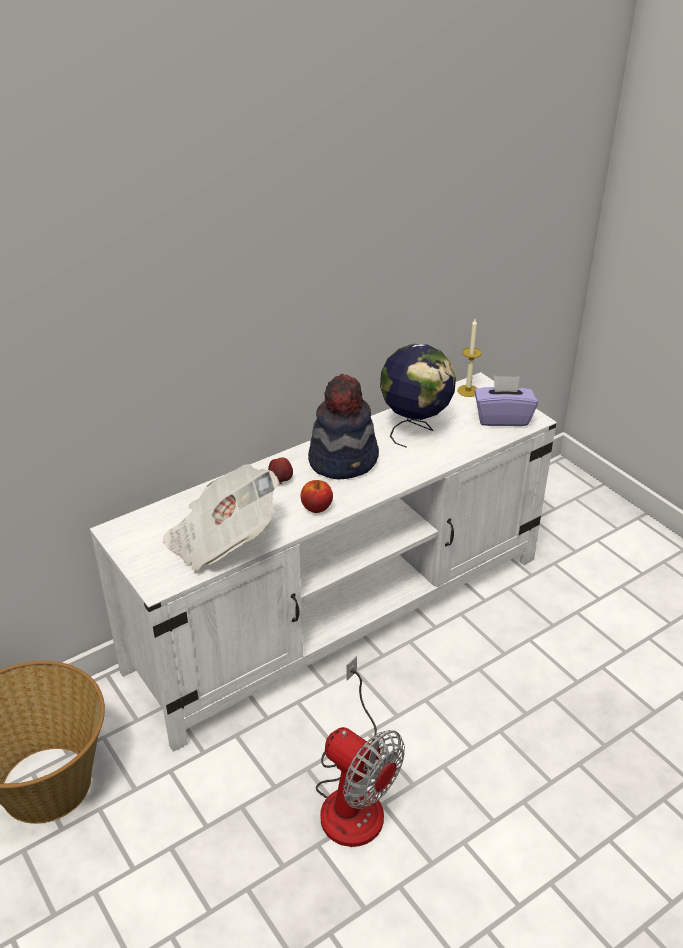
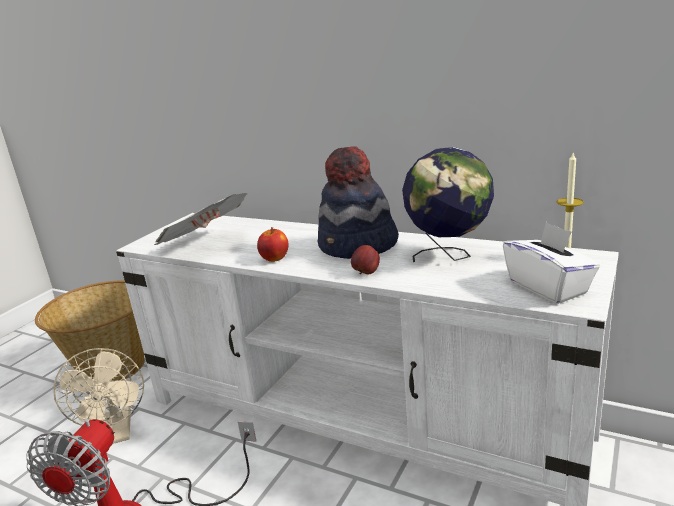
camera: 65 degrees right, 15 degrees down
apple [268,457,293,484] -> apple moved to [351,245,380,274]
purple tissue box [474,376,538,426] -> white tissue box [503,222,600,304]
none -> beige fan [53,348,144,444]

